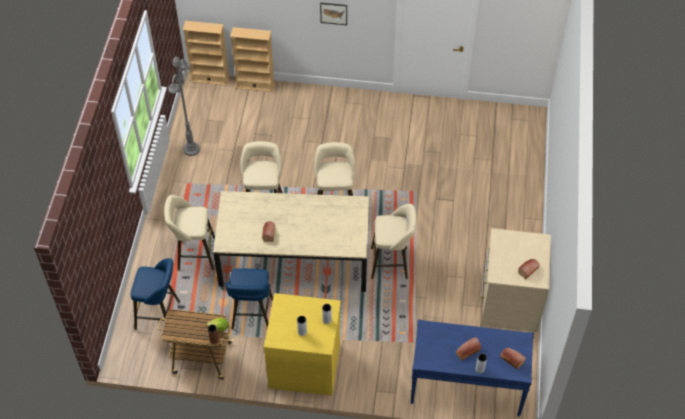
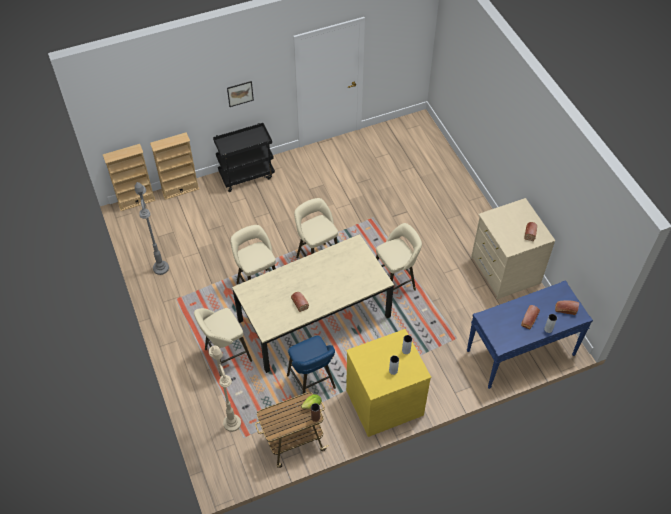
camera: 30 degrees left, 0 degrees up
blue stool [131,258,180,330] -> beige floor lamp [209,346,241,432]
none -> black cart [213,123,275,192]

